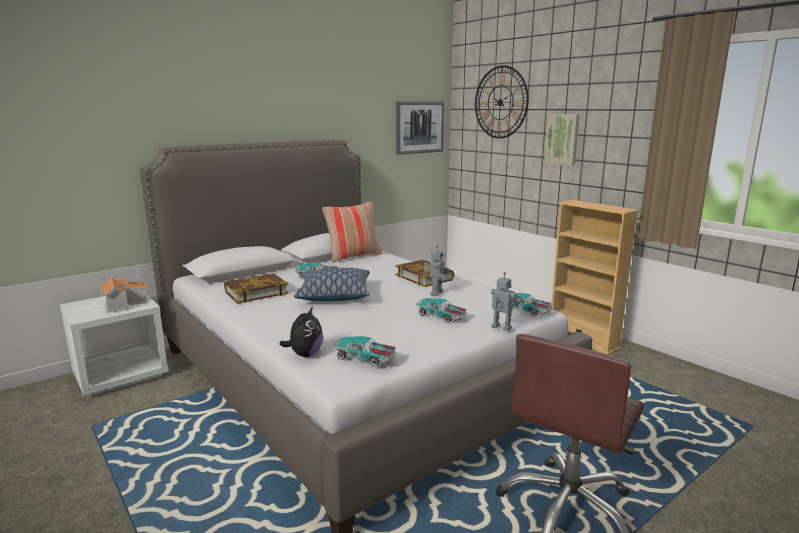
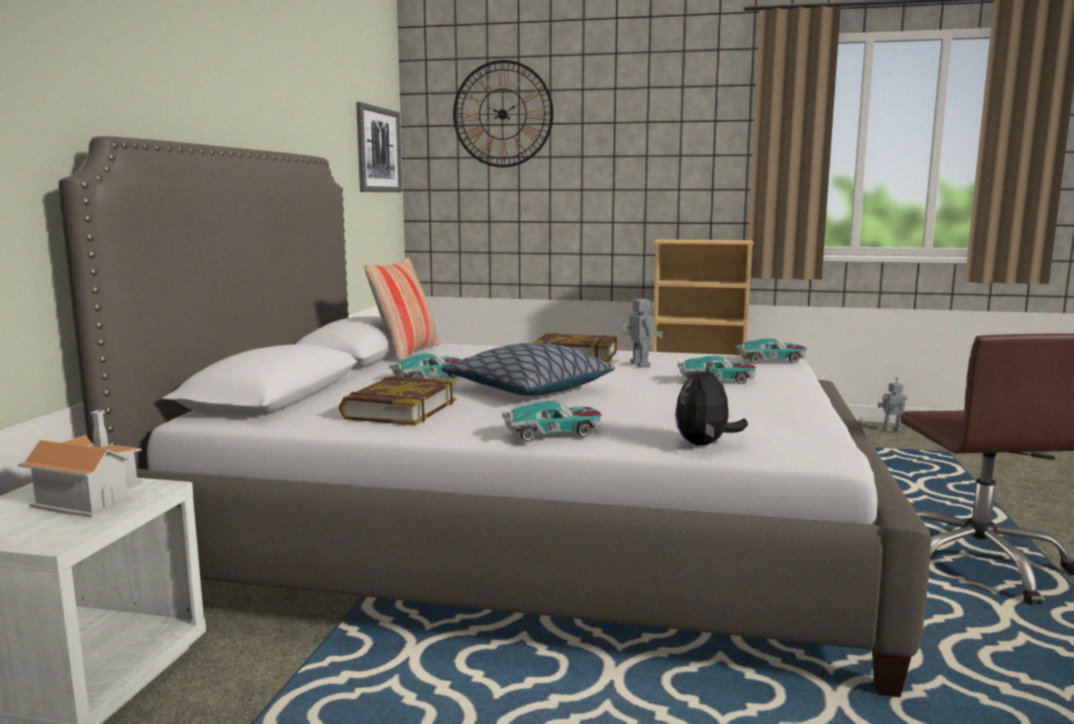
camera: 40 degrees left, 5 degrees down
plush toy [279,306,323,357] -> plush toy turned 135 degrees counterclockwise [675,363,748,445]
toy car [332,336,396,367] -> toy car moved to [502,401,602,442]
toy robot [491,272,519,331] -> toy robot moved to [878,377,907,432]
picture [544,114,580,166] -> none

